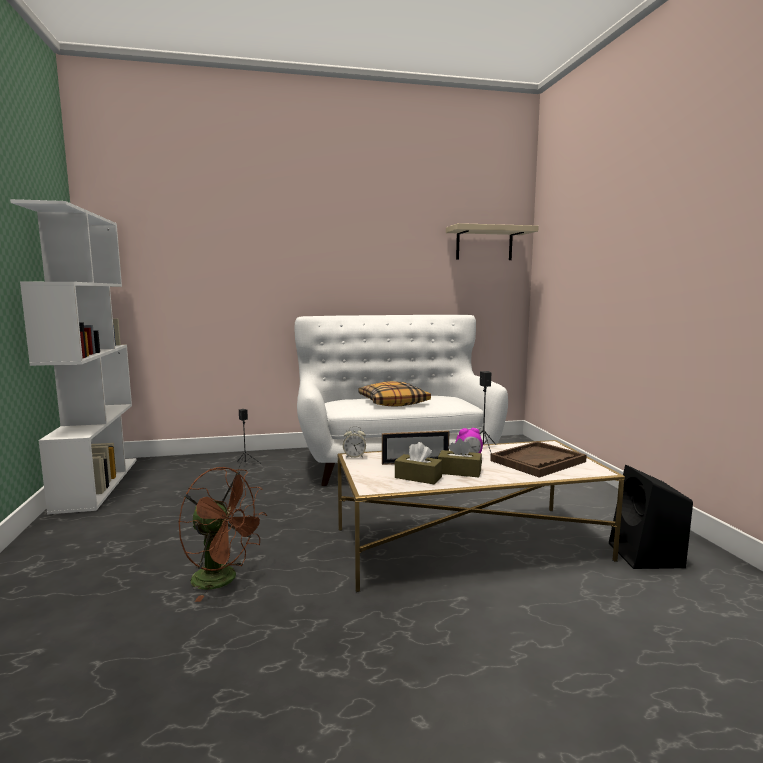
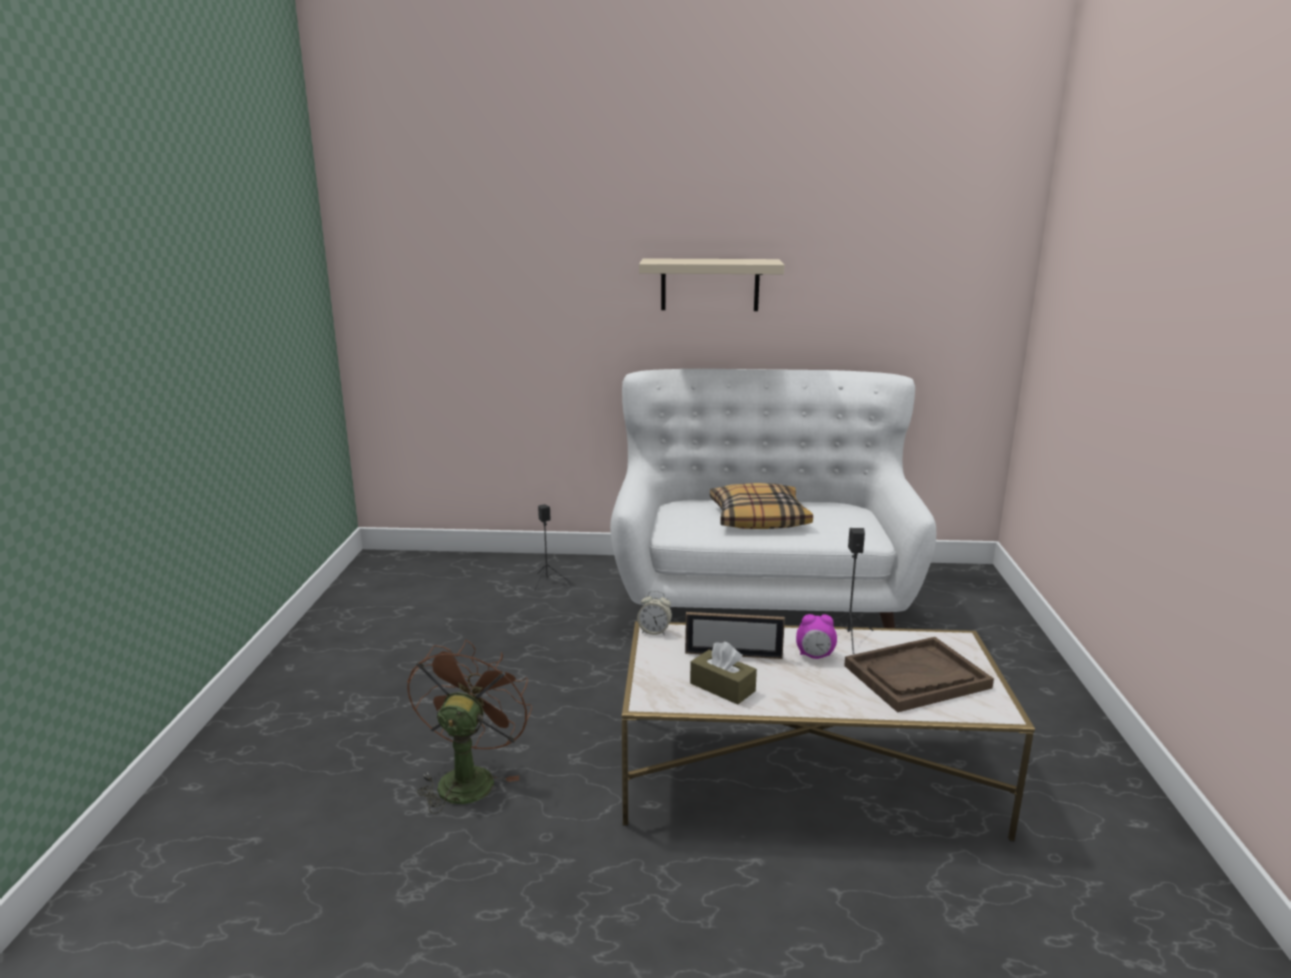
camera: 15 degrees right, 10 degrees up
white bookcase [10,199,137,514] -> none
brown fan [178,467,267,602] -> brown fan turned 120 degrees counterclockwise [407,640,532,814]
brown tissue box [438,438,482,477] -> none
beige shelf [446,223,539,260] -> beige shelf moved to [639,258,784,311]
black speaker [609,465,693,569] -> none

